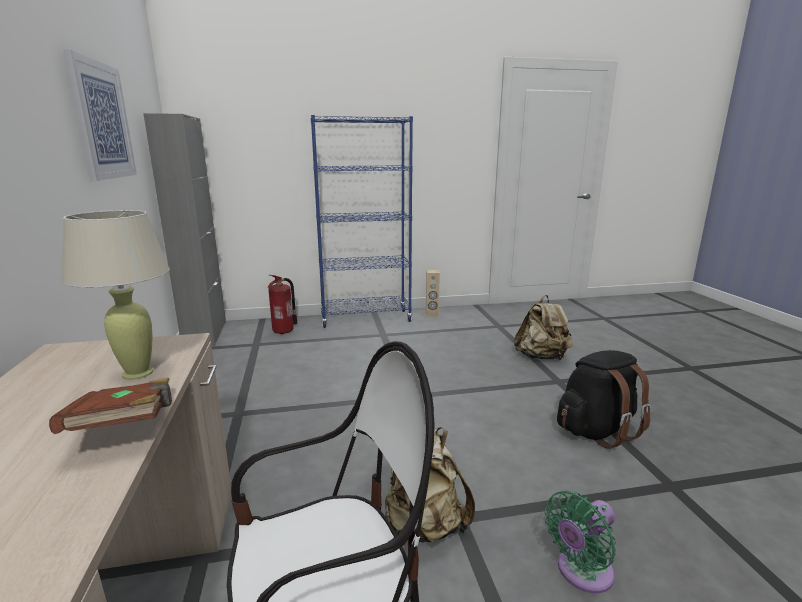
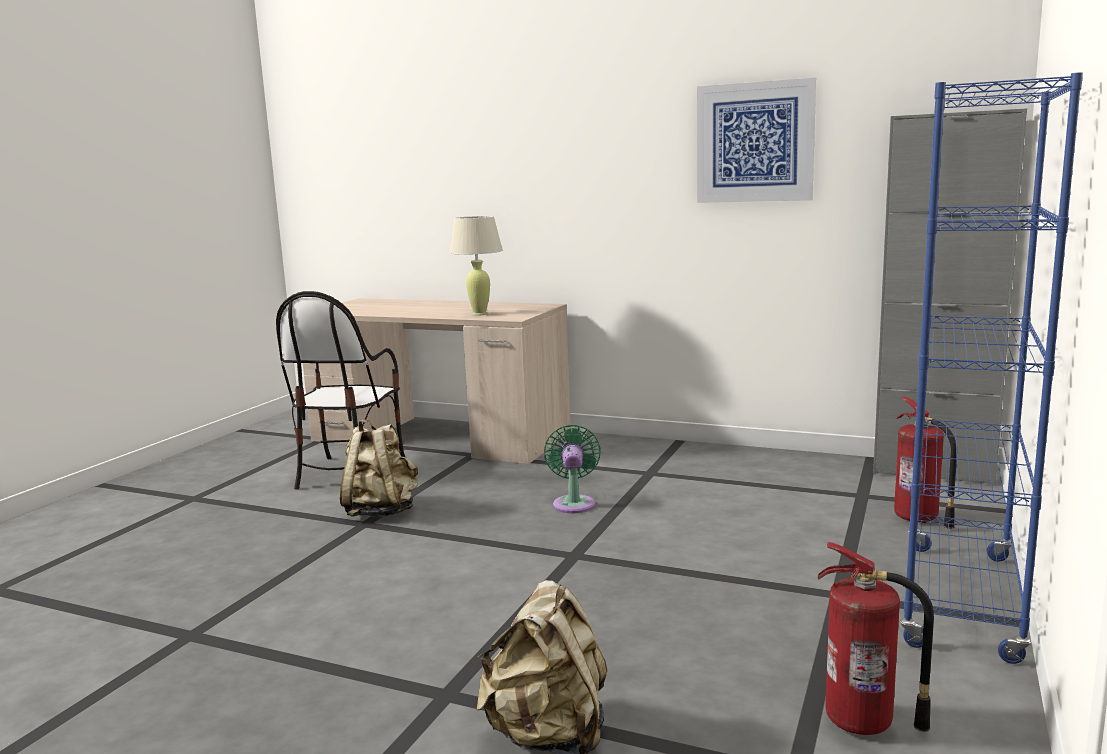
camera: 125 degrees right, 5 degrees down
brown book [49,378,172,434] -> none
beige speaker [426,270,440,317] -> none
green fan [545,491,616,593] -> green fan moved to [544,425,601,513]
black backpack [557,350,652,449] -> none
none -> fire extinguisher [817,542,934,735]

